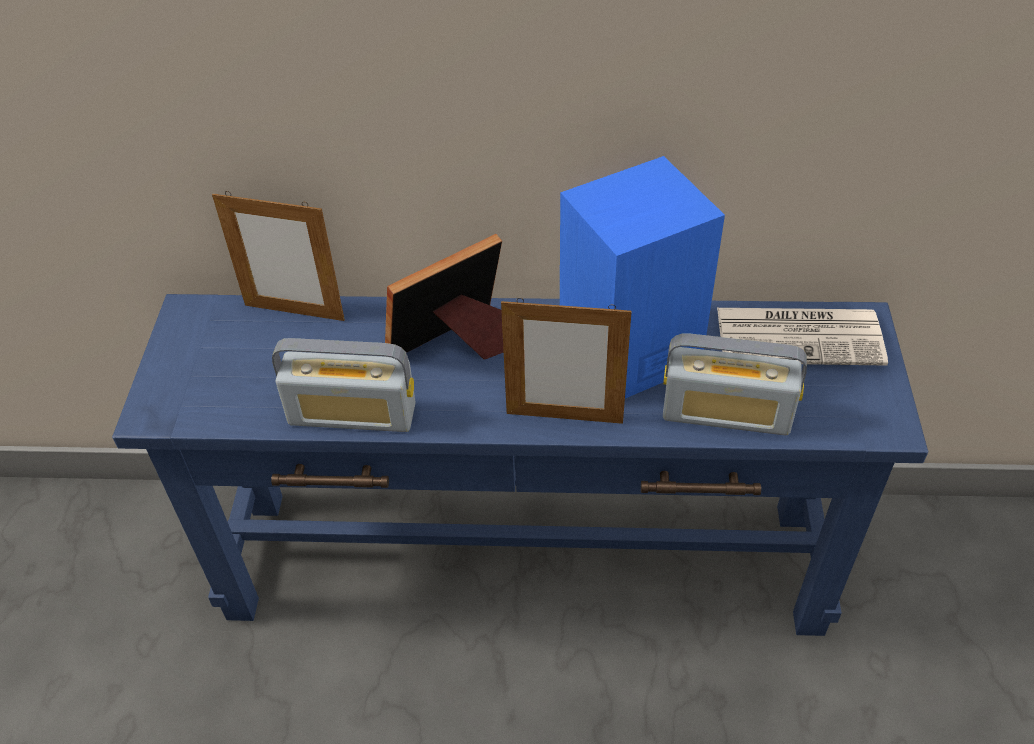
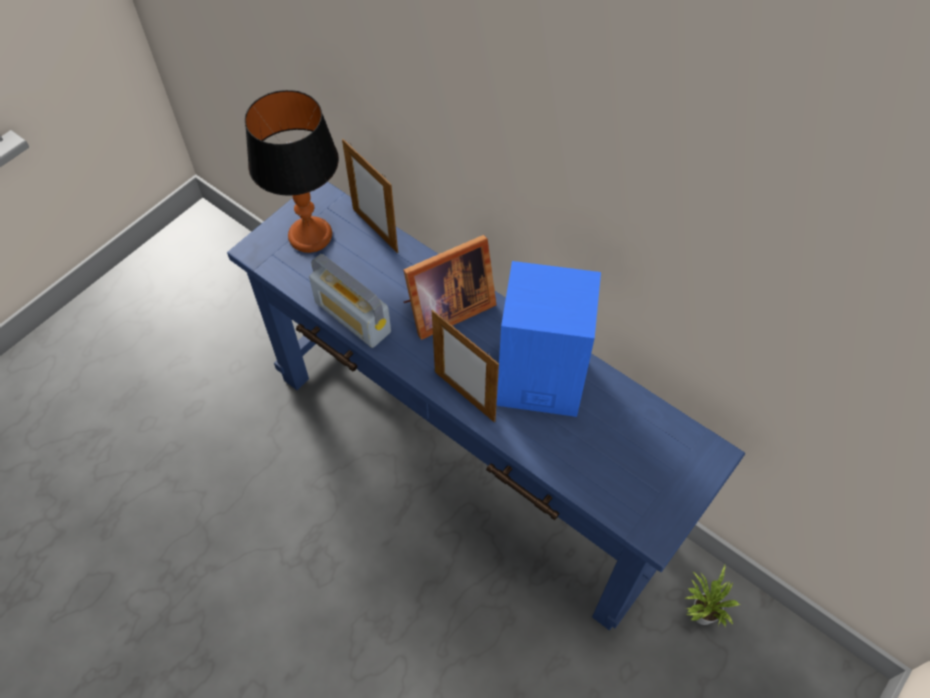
camera: 35 degrees right, 10 degrees up
picture frame [385,234,504,360] -> picture frame turned 150 degrees clockwise [403,235,497,340]
radio [663,334,807,435] -> none
newspaper [717,308,888,366] -> none
none -> table lamp [245,90,339,253]
none -> potted plant [684,565,741,627]

